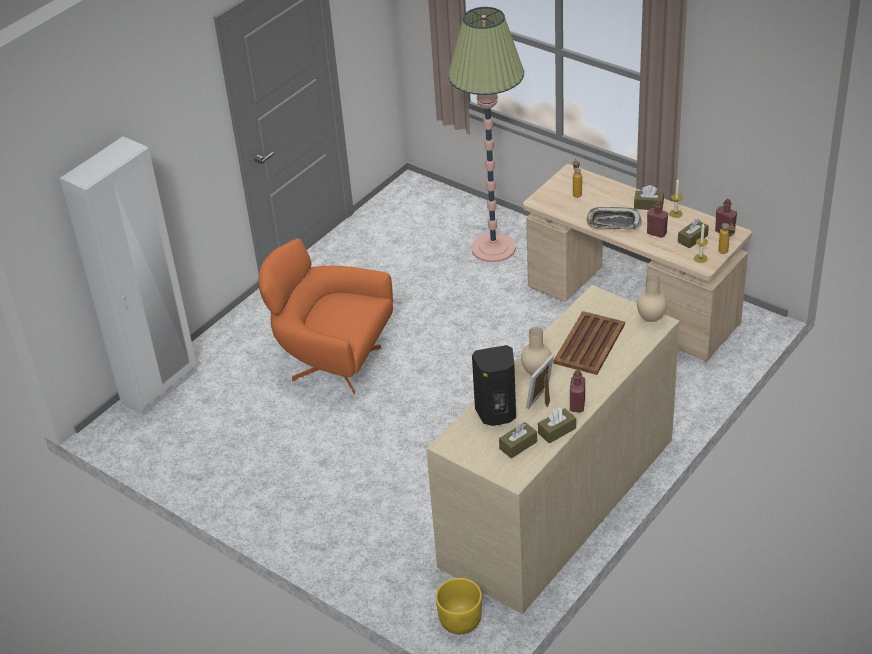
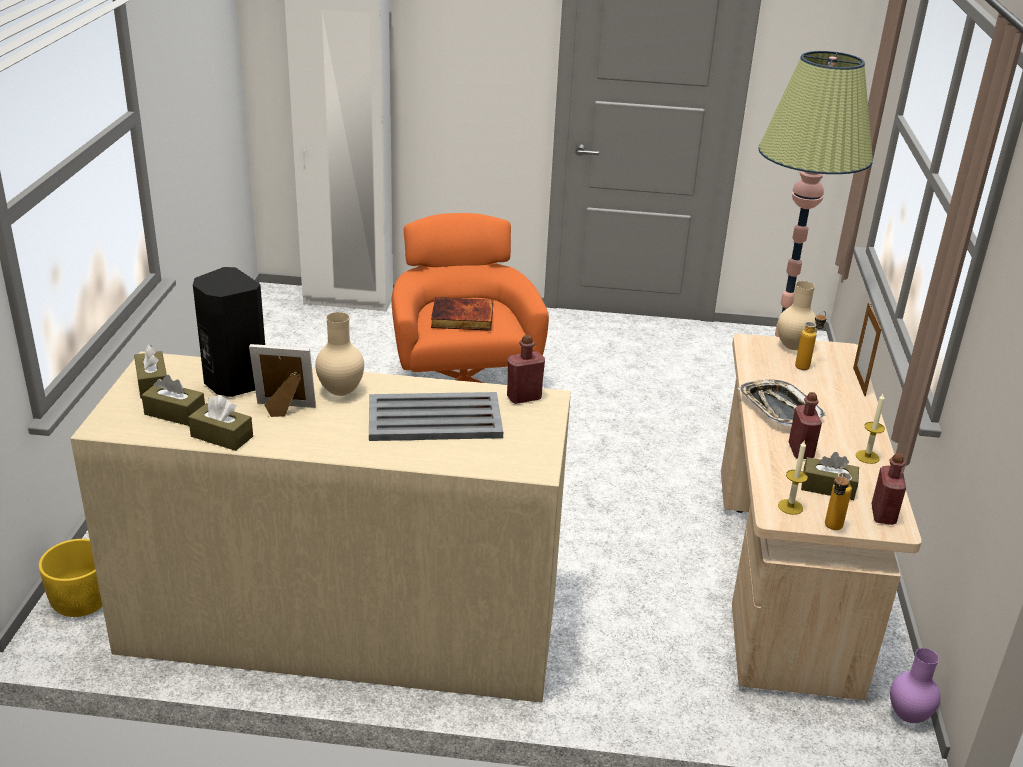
camera: 55 degrees right, 10 degrees down
brown tray [554,311,625,375] -> grey tray [369,392,503,441]
red bottle [570,370,585,412] -> red bottle moved to [507,335,545,404]
brown tissue box [634,185,664,210] -> brown tissue box moved to [134,344,167,399]
beige vase [637,274,667,322] -> beige vase moved to [777,281,818,350]
none -> book [431,297,493,331]
none -> picture frame [853,302,881,397]
none -> purple vase [890,648,940,723]

